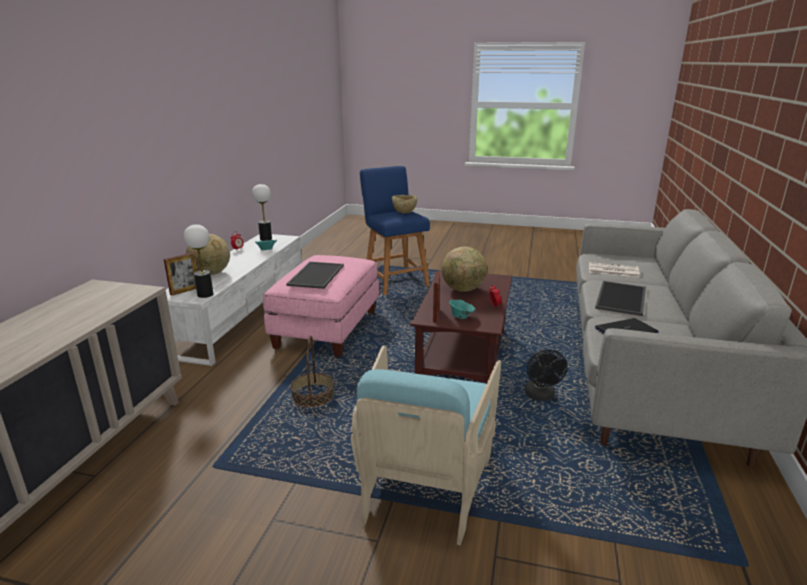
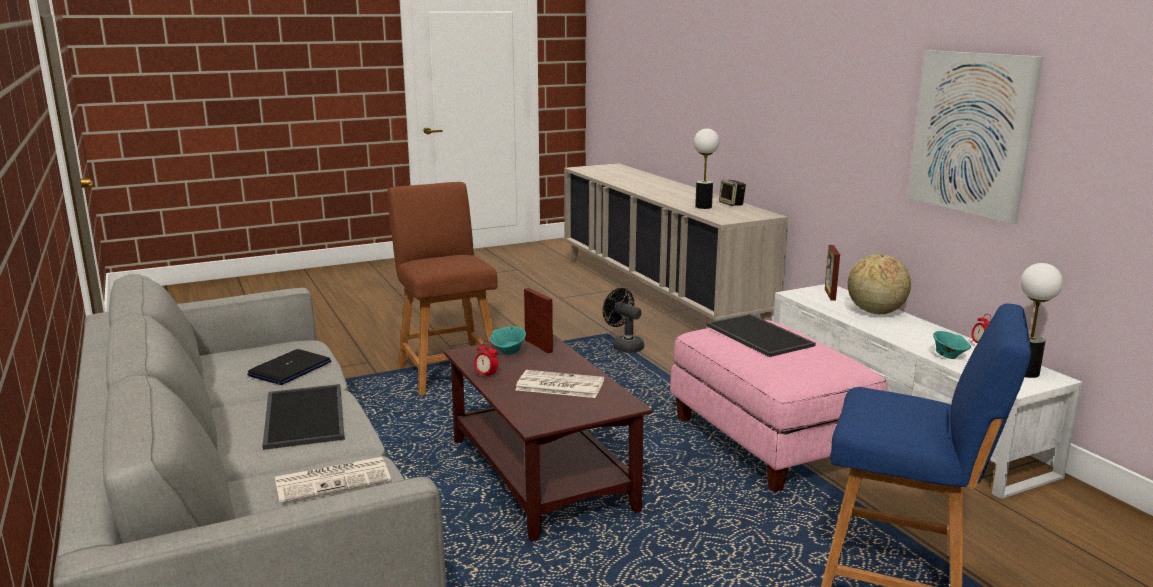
camera: 140 degrees right, 5 degrees down
table lamp [184,224,214,298] -> table lamp moved to [694,129,719,209]
basket [291,335,334,408] -> none
turquoise armchair [351,345,501,545] -> brown stool [387,182,498,395]
beige bowl [392,195,417,213] -> none
globe [442,246,487,292] -> newspaper [515,370,604,398]
black fan [525,350,568,401] -> black fan moved to [603,288,644,353]
none -> speaker [719,179,746,206]
none -> picture [908,50,1043,224]

